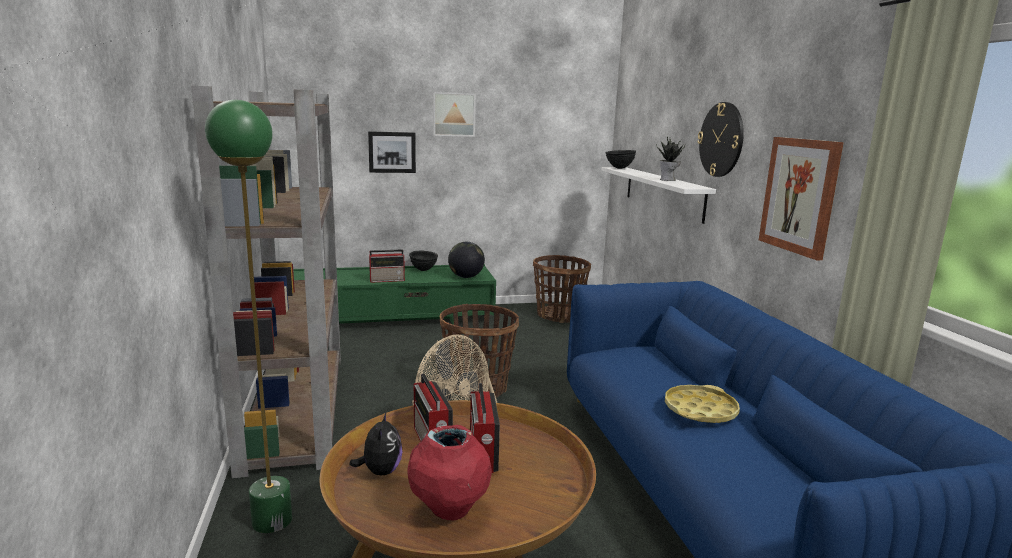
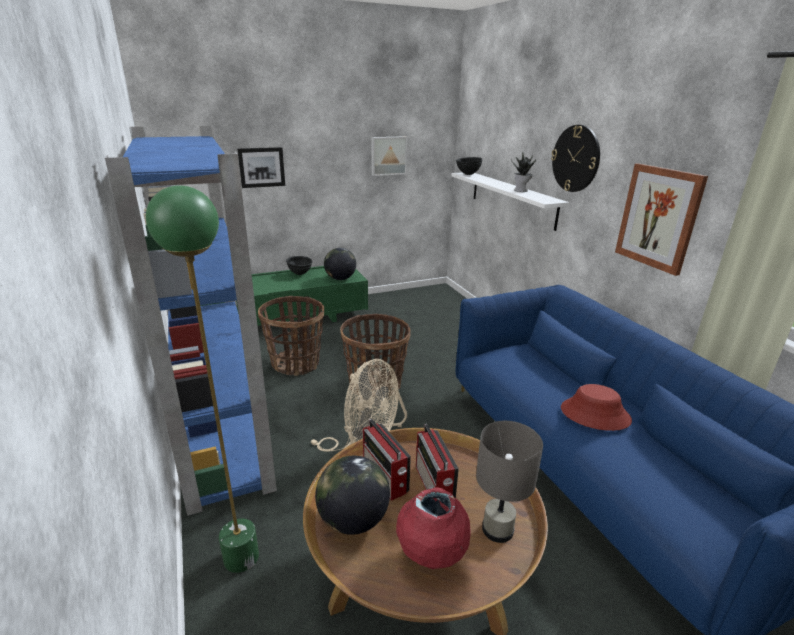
camera: 10 degrees left, 10 degrees up
brown bookcase [191,86,341,478] -> blue bookcase [105,126,277,516]
plush toy [350,413,402,475] -> globe [315,456,390,535]
radio [369,249,406,283] -> none
picture [433,92,476,137] -> picture moved to [372,136,407,176]
basket [533,255,591,323] -> basket moved to [258,296,324,376]
yellow tray [665,385,740,423] -> red hat [561,384,632,431]
none -> grey table lamp [476,421,543,543]

